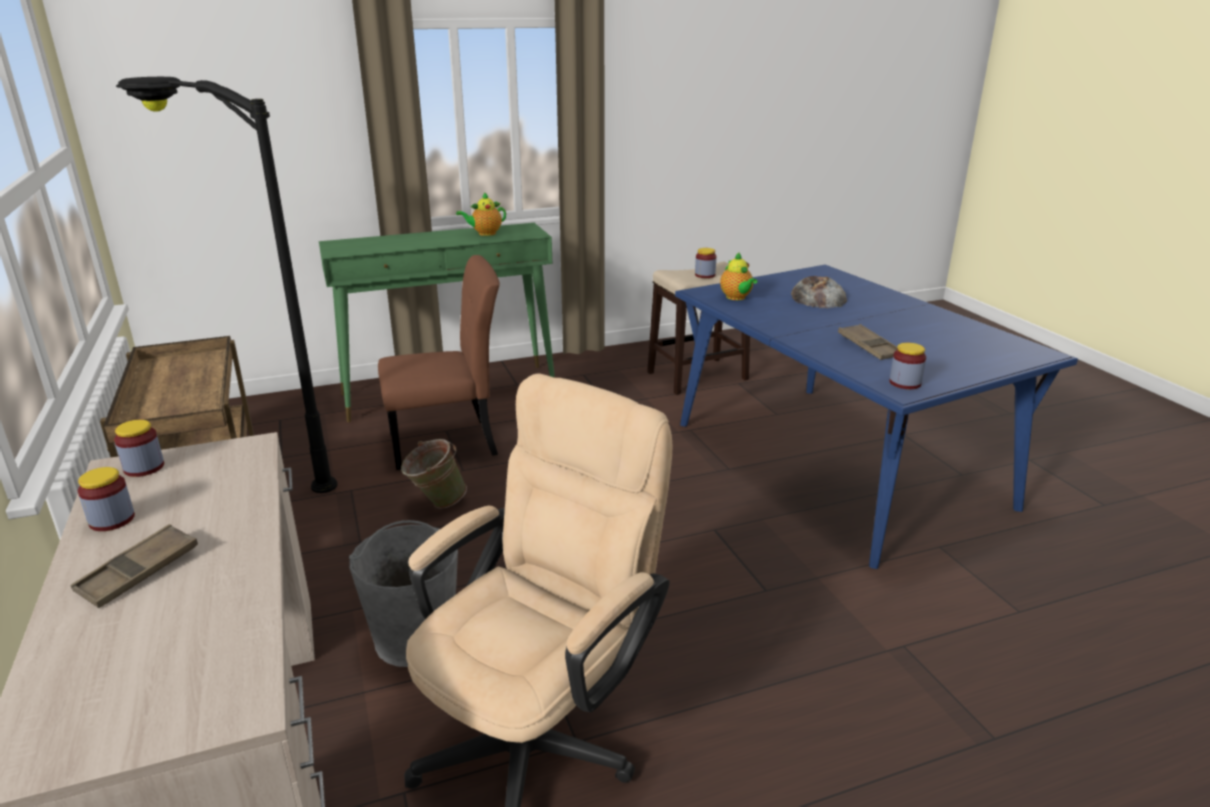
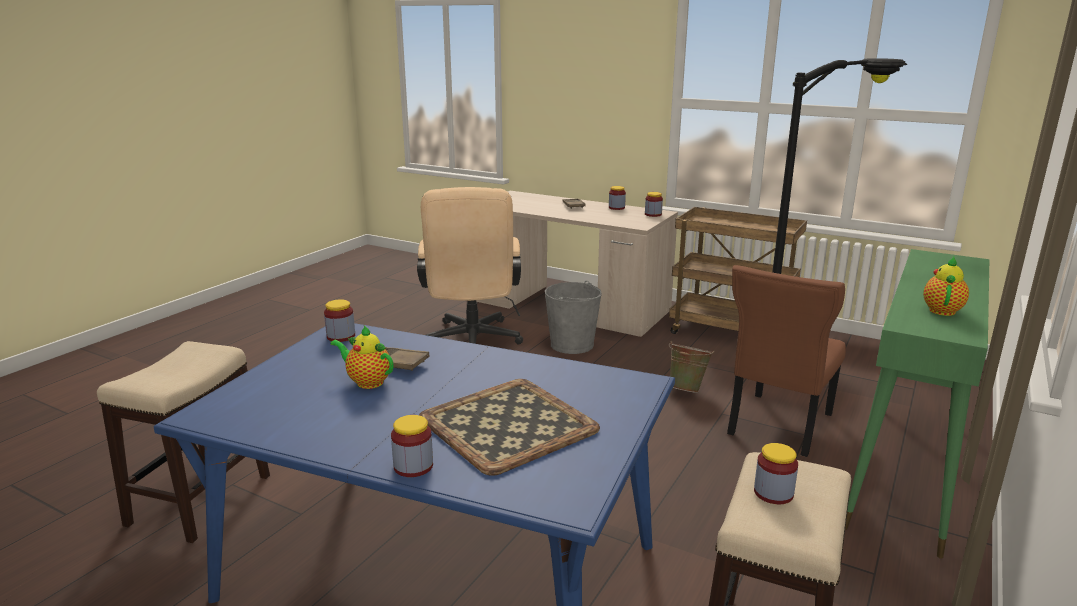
camera: 140 degrees right, 5 degrees down
teapot [720,252,757,300] -> teapot moved to [330,325,393,389]
bread [791,276,847,308] -> tray [419,379,600,476]
none -> stool [97,341,270,543]
none -> jar [391,415,433,477]

